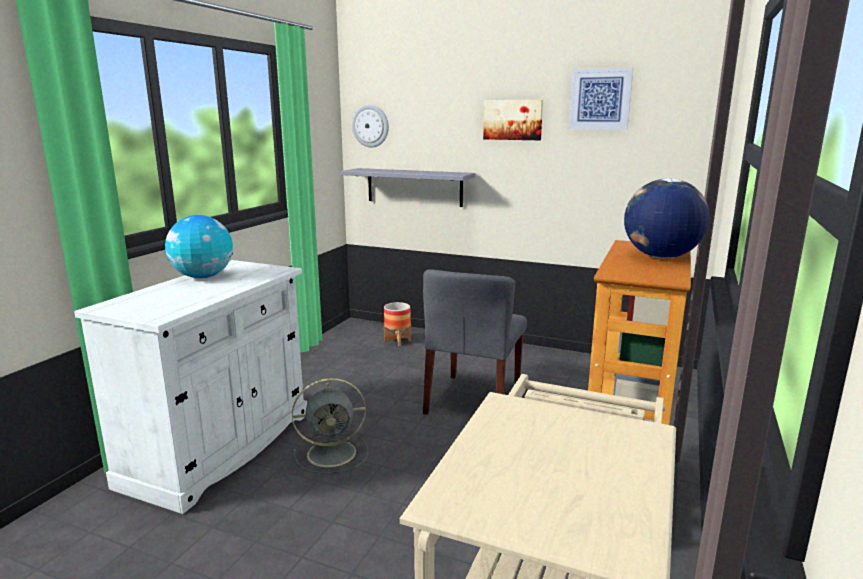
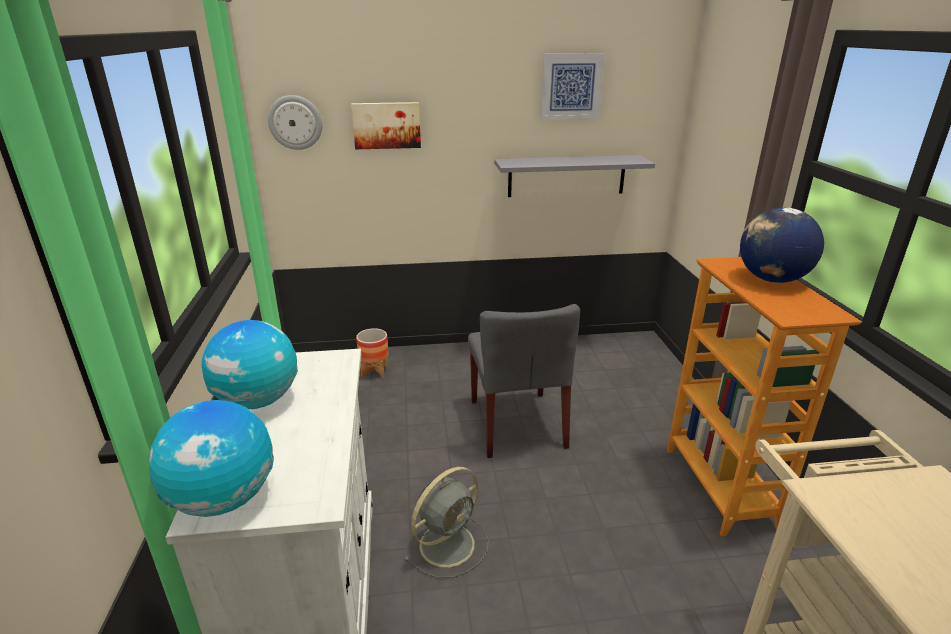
camera: 30 degrees left, 10 degrees up
grey shelf [341,168,475,207] -> grey shelf moved to [494,155,655,197]
picture [483,100,543,140] -> picture moved to [351,102,421,149]
none -> globe [149,400,274,517]

